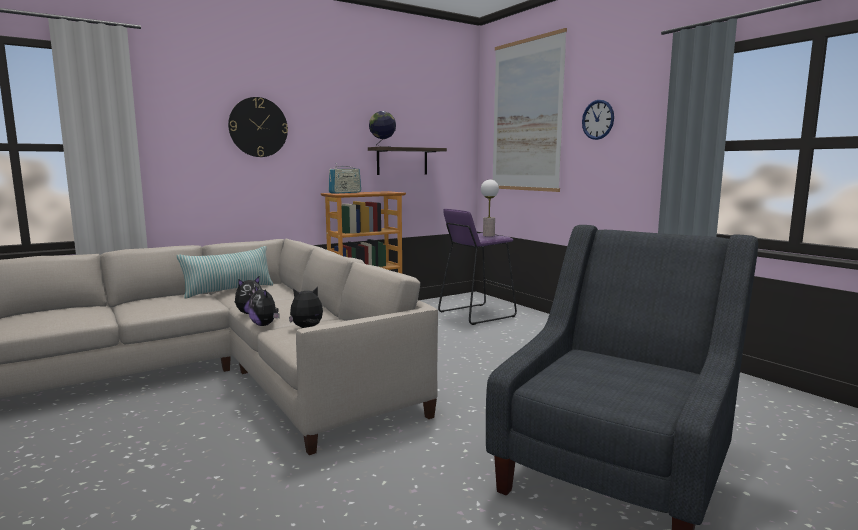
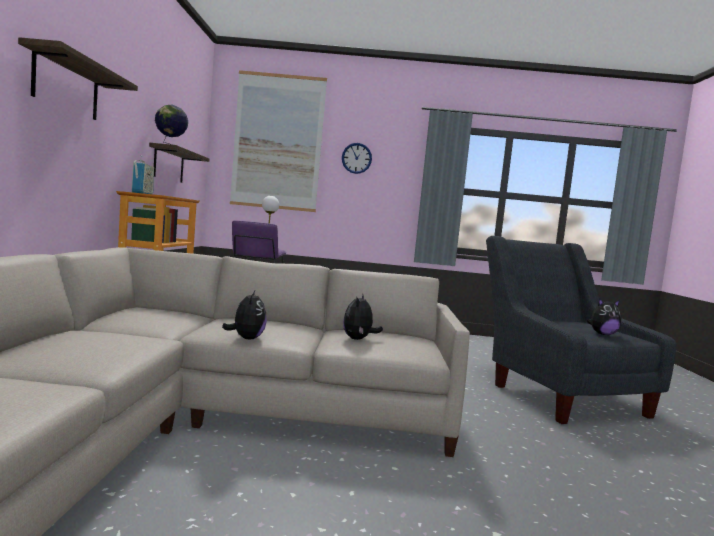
camera: 55 degrees left, 5 degrees down
pillow [177,246,273,299] -> none
wall clock [228,97,288,157] -> shelf [18,37,138,120]
plush toy [248,286,279,326] -> plush toy moved to [587,299,621,335]

